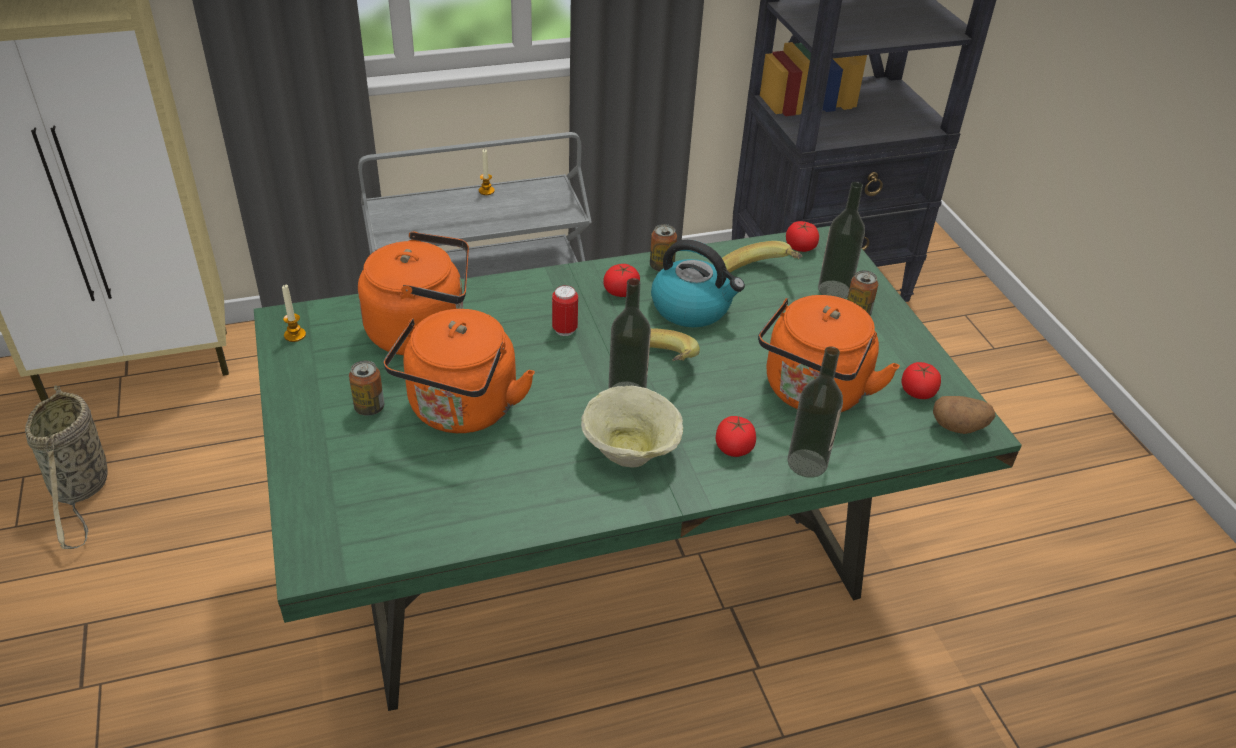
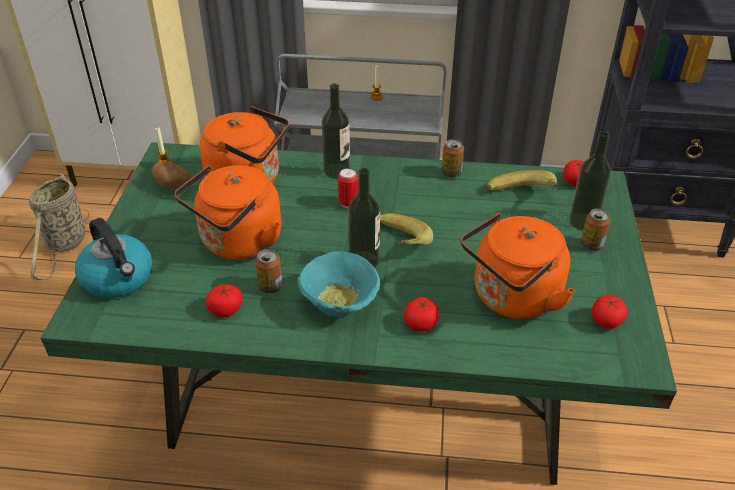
camera: 25 degrees right, 0 degrees up
can [349,361,384,416] -> can moved to [255,249,283,293]
beige bowl [581,386,683,467] -> turquoise bowl [298,251,380,317]
tomato [603,264,640,297] -> tomato moved to [206,284,242,317]
kettle [651,240,745,327] -> kettle moved to [75,218,152,298]
bottle [787,346,843,478] -> bottle moved to [322,83,350,179]
potato [933,396,996,434] -> potato moved to [151,161,191,189]

